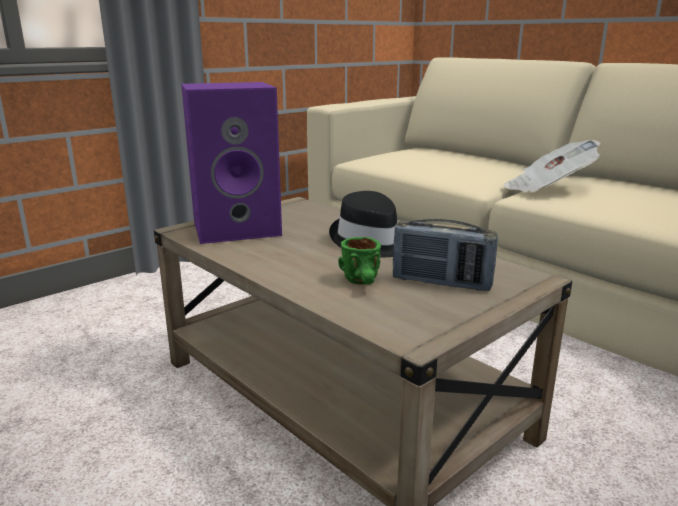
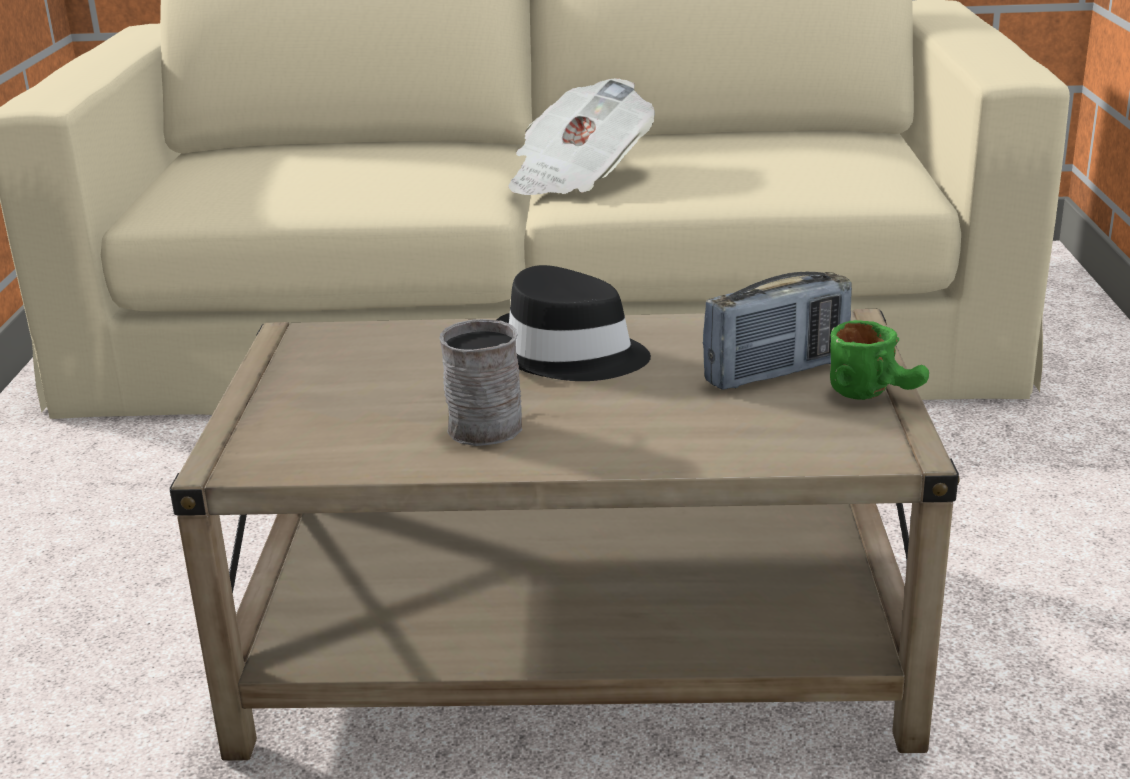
camera: 45 degrees left, 5 degrees up
purple speaker [181,82,282,244] -> none
green mug [338,237,381,285] -> green mug moved to [830,320,929,400]
none -> grey mug [439,319,522,446]

